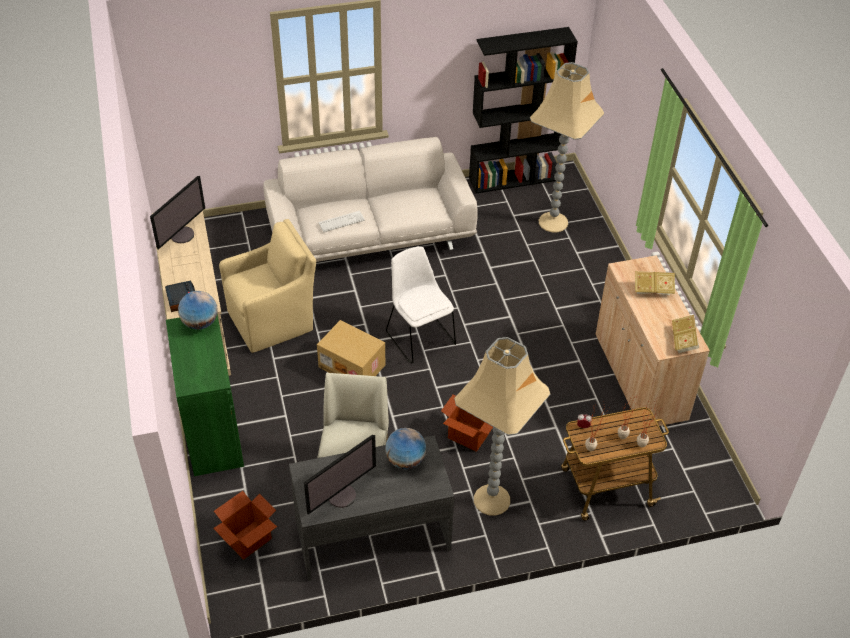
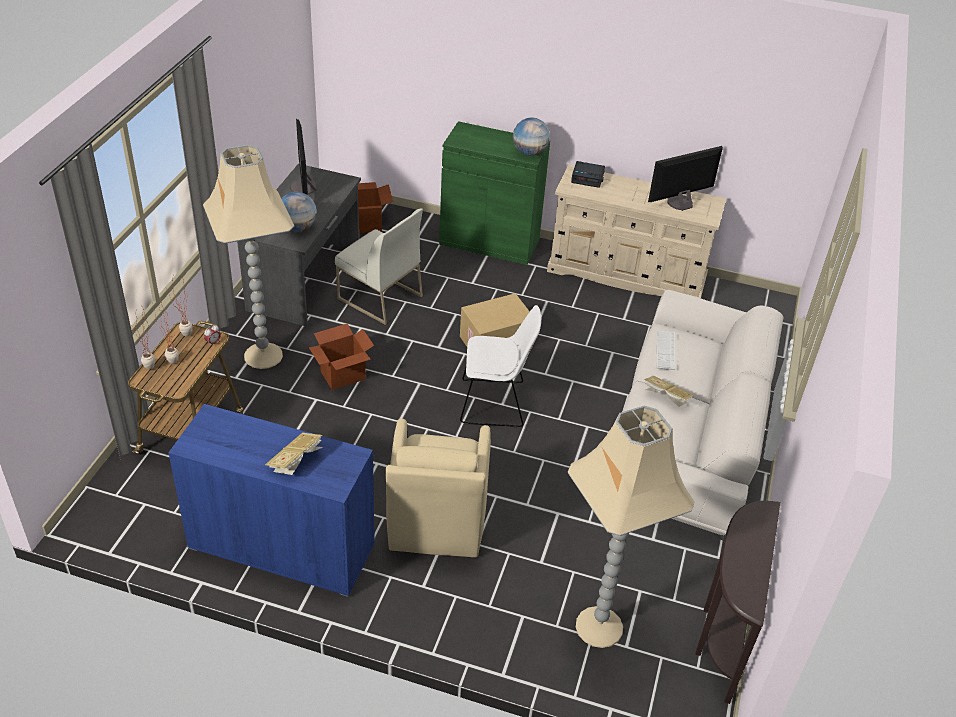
camera: 120 degrees right, 5 degrees down
monitor [150,176,205,250] -> monitor turned 90 degrees clockwise [648,146,723,211]
beige armchair [219,219,316,353] -> beige armchair moved to [385,419,491,558]
black bookcase [469,27,578,194] -> brown console table [695,501,780,704]
beige cabinet [596,255,710,426] -> blue cabinet [168,404,375,597]
book [672,315,699,353] -> book moved to [644,376,694,407]

